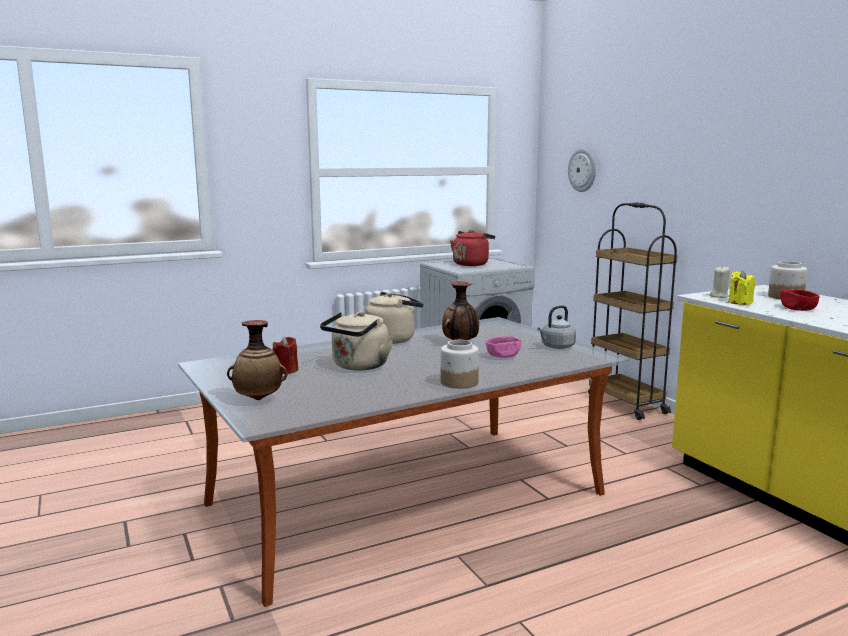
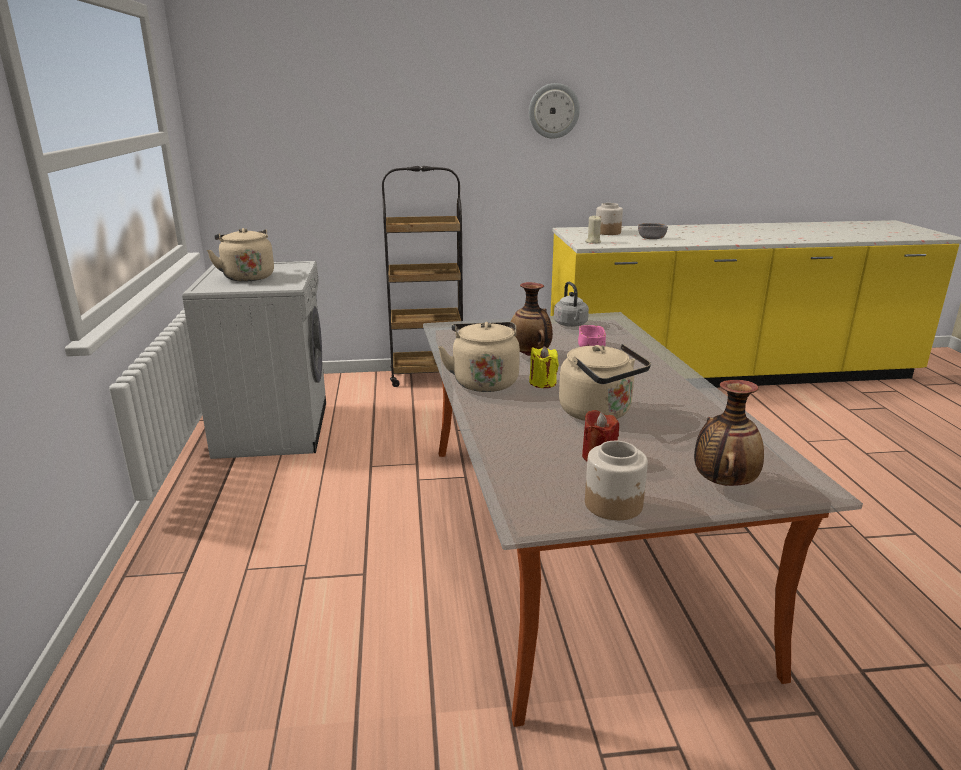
camera: 70 degrees left, 10 degrees up
jar [440,340,479,388] -> jar moved to [585,441,648,520]
red kettle [450,230,495,266] -> beige kettle [207,228,274,282]
wall clock [568,148,596,192] -> wall clock moved to [529,83,580,139]
yellow candle [728,271,755,305] -> yellow candle moved to [529,346,559,388]
red bowl [780,290,819,311] -> grey bowl [638,223,668,239]

